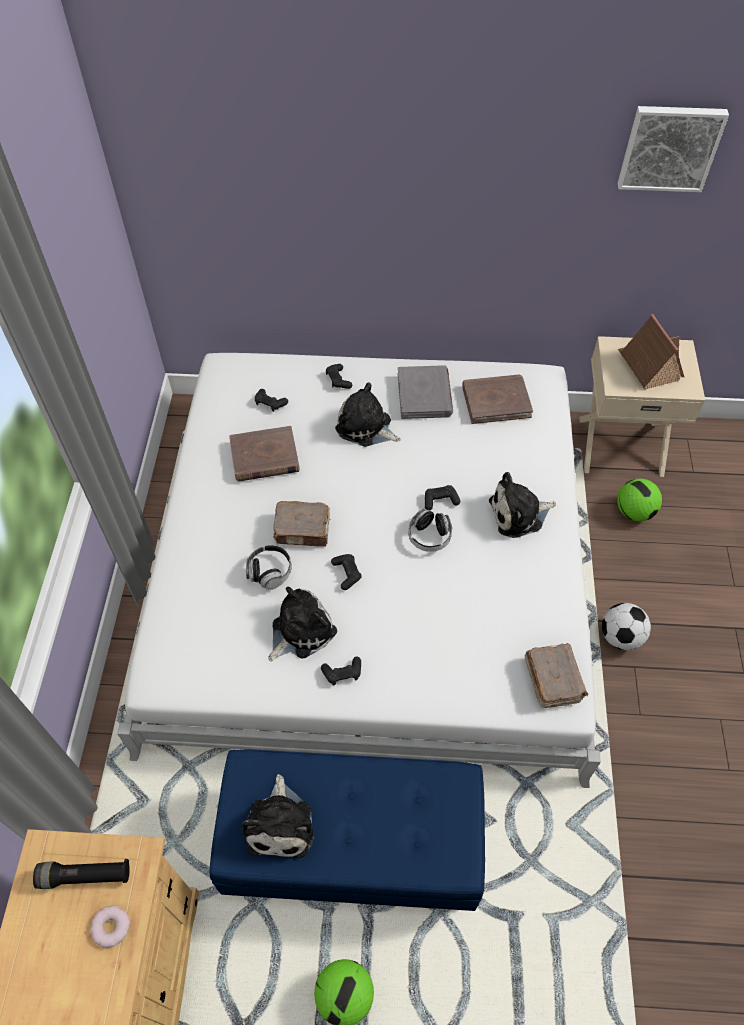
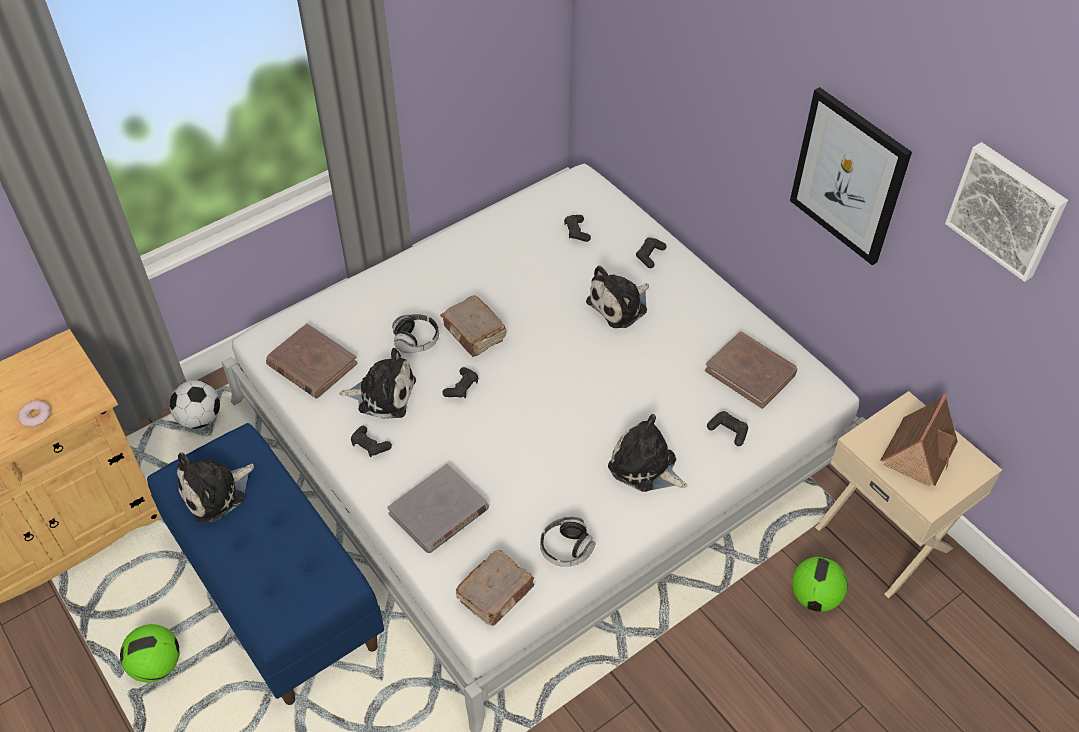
camera: 50 degrees right, 5 degrees down
black flashlight [33,859,130,889] -> none
brown book [229,426,300,481] -> brown book moved to [266,323,358,398]
plush toy [335,382,401,447] -> plush toy turned 120 degrees counterclockwise [586,266,649,328]
grey book [398,365,453,419] -> grey book moved to [387,464,489,553]
headphones [408,509,452,552] -> headphones moved to [540,516,595,567]
black game controller [425,485,460,510] -> black game controller moved to [707,411,748,446]
football [602,603,651,650] -> football moved to [170,380,220,429]
none -> picture [790,87,912,265]

